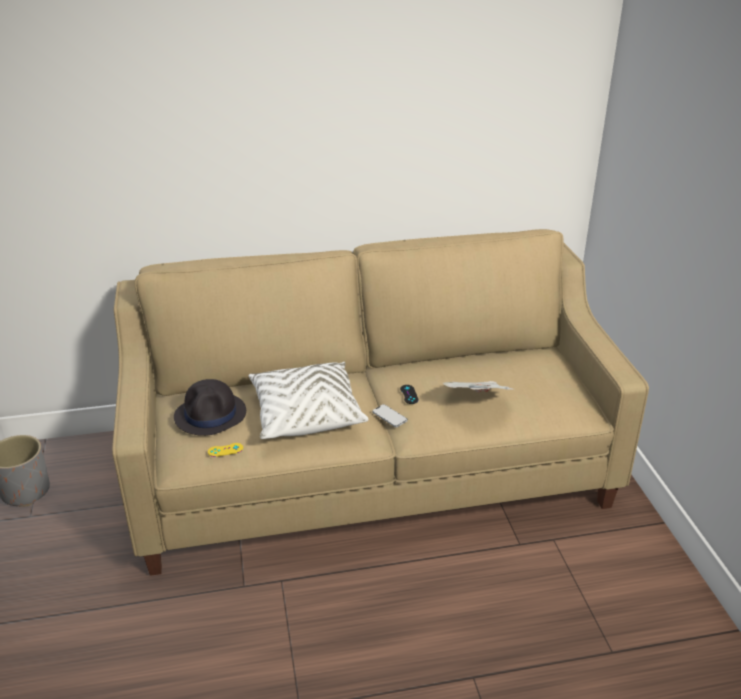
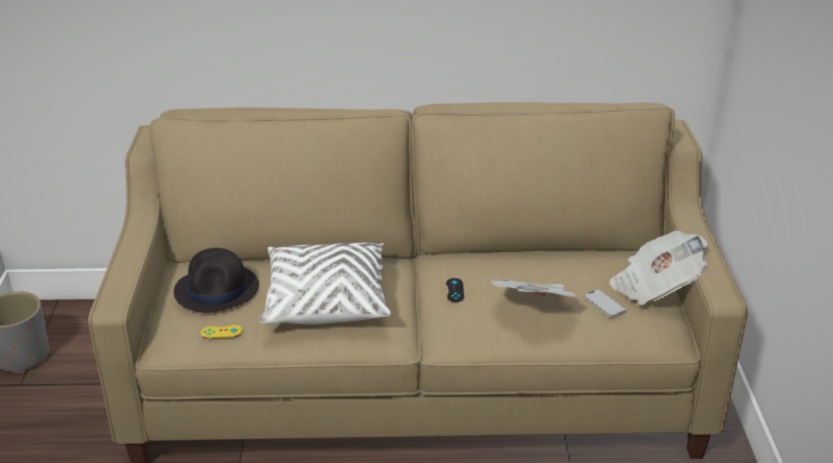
camera: 10 degrees right, 0 degrees up
phone [372,404,408,427] -> phone moved to [584,289,627,318]
none -> newspaper [610,230,708,305]

